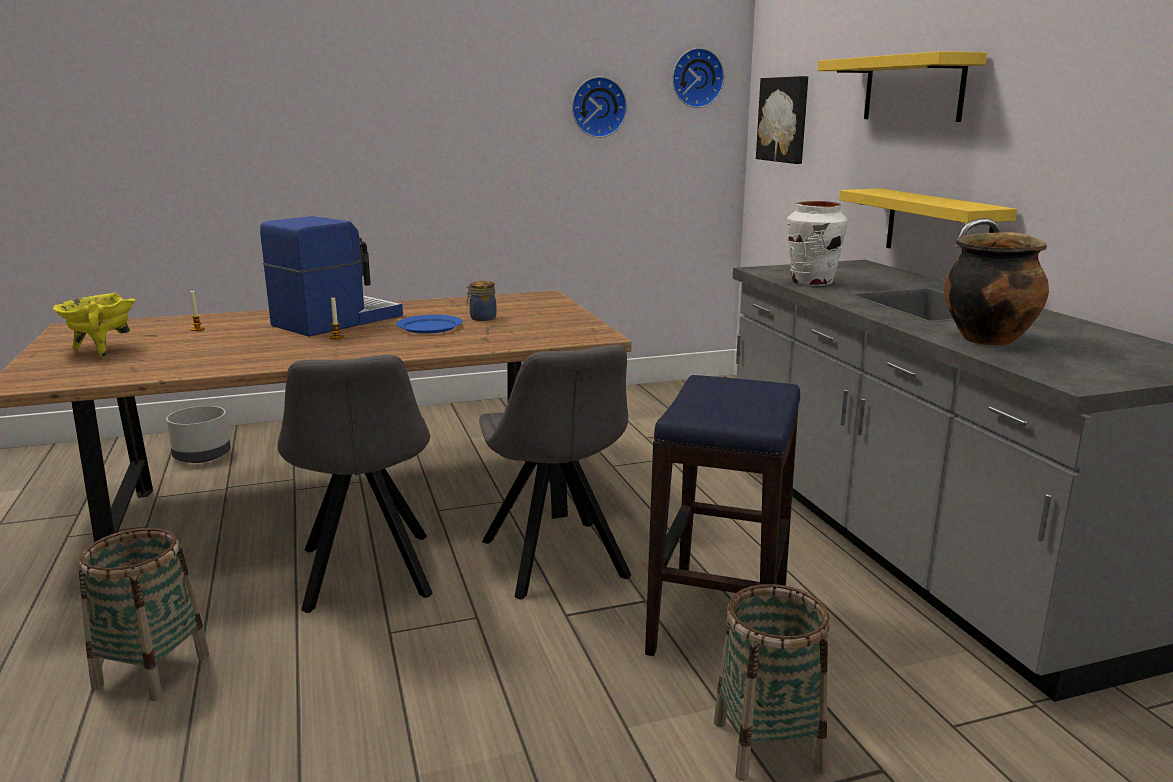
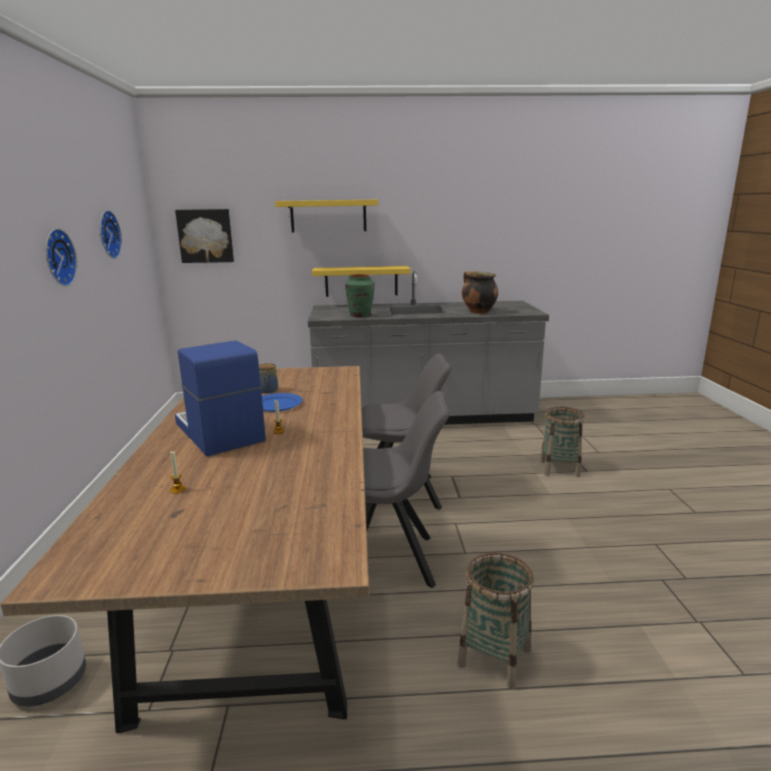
camera: 75 degrees left, 0 degrees up
yellow cooking pot [53,293,135,358] -> none
stool [645,375,800,656] -> none
wall clock [672,48,724,108] -> wall clock moved to [46,228,77,286]
white vase [787,201,848,286] -> green vase [345,274,375,318]

